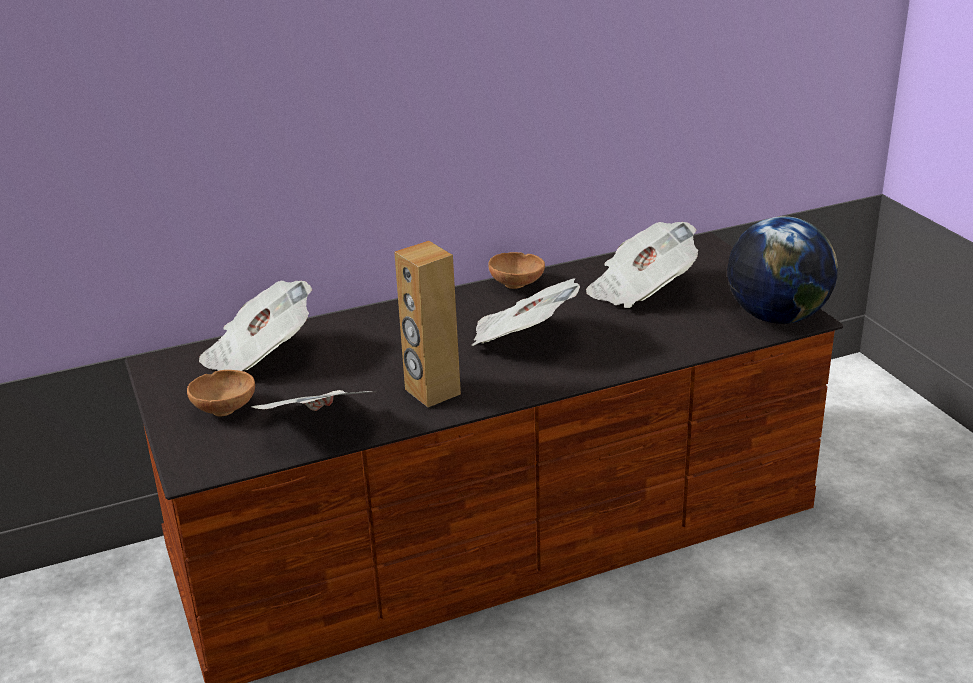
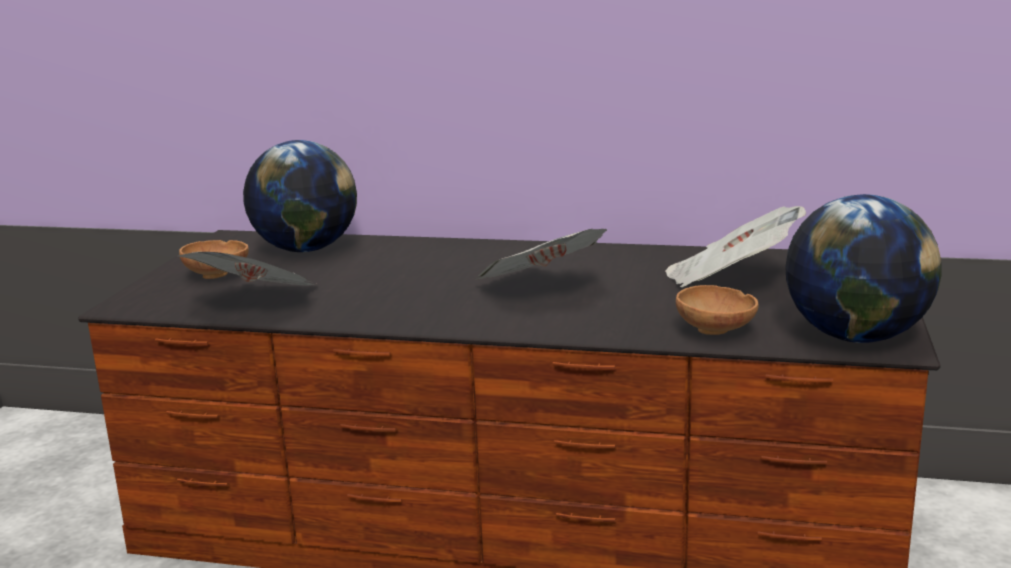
camera: 35 degrees right, 10 degrees down
newspaper [199,280,312,371] -> globe [243,140,357,252]
brown speaker [394,241,461,407] -> none
brown bowl [488,252,545,289] -> brown bowl moved to [676,285,758,335]

